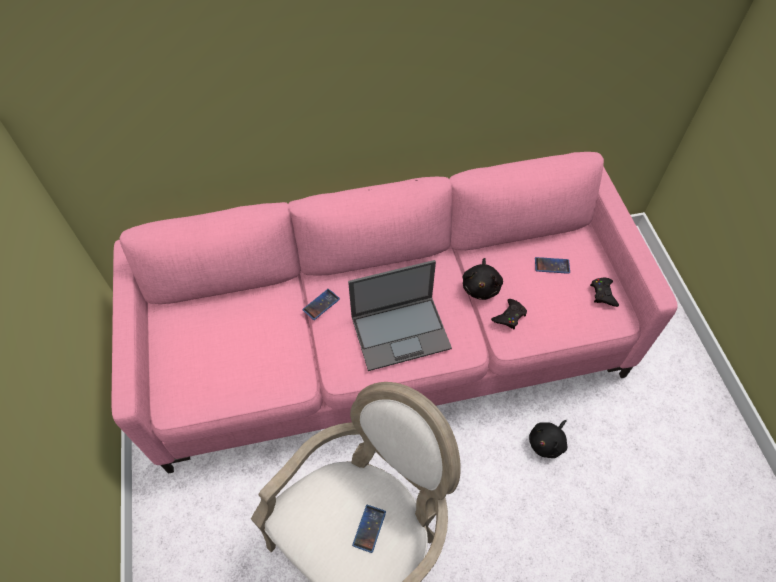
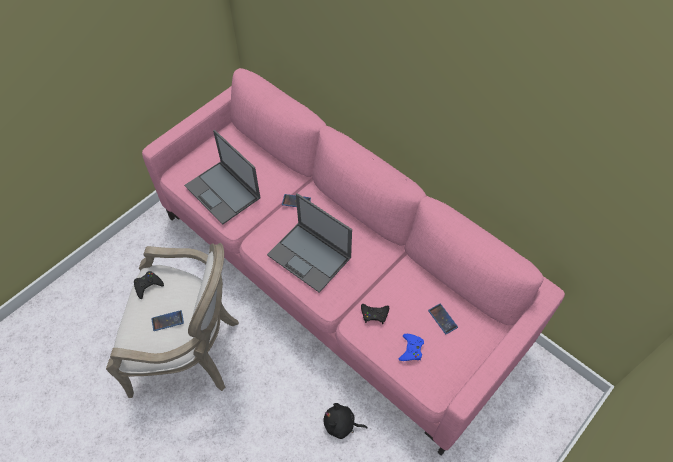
camera: 55 degrees right, 0 degrees up
black plush toy [462,258,503,300] -> none
black game controller [590,278,619,307] -> black game controller moved to [134,271,164,299]
none -> laptop [184,130,260,225]
none -> blue game controller [399,334,424,361]

